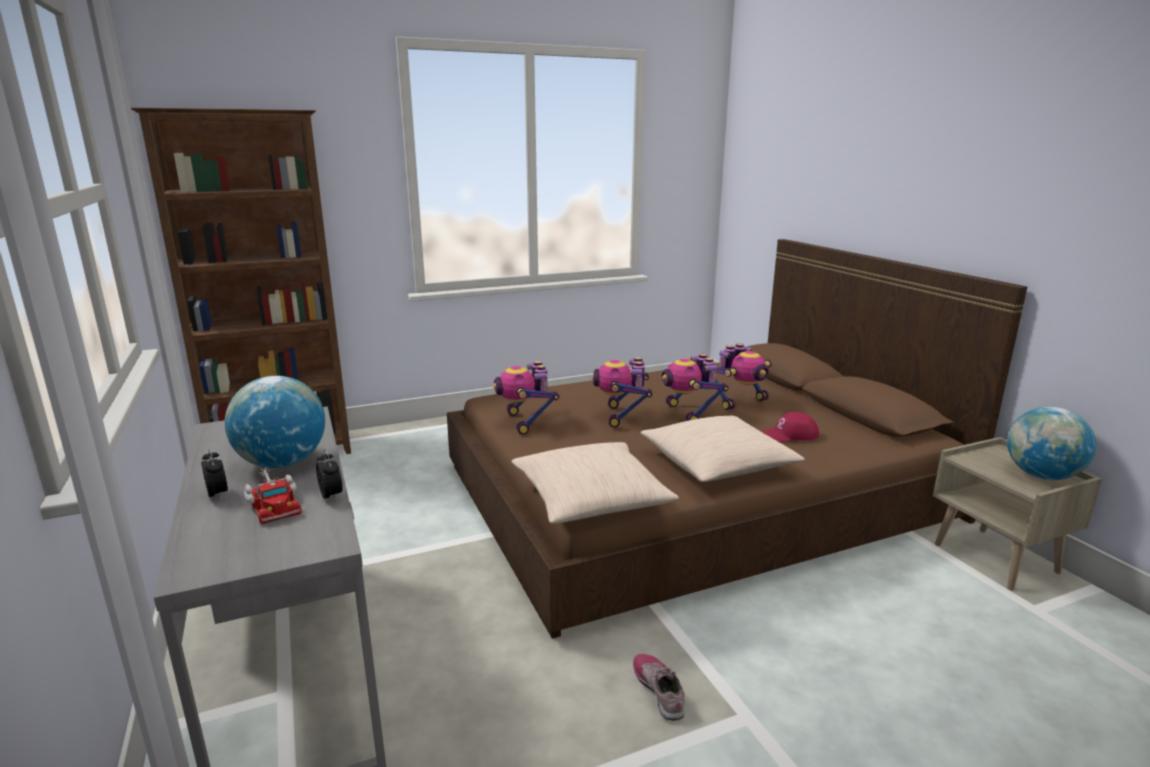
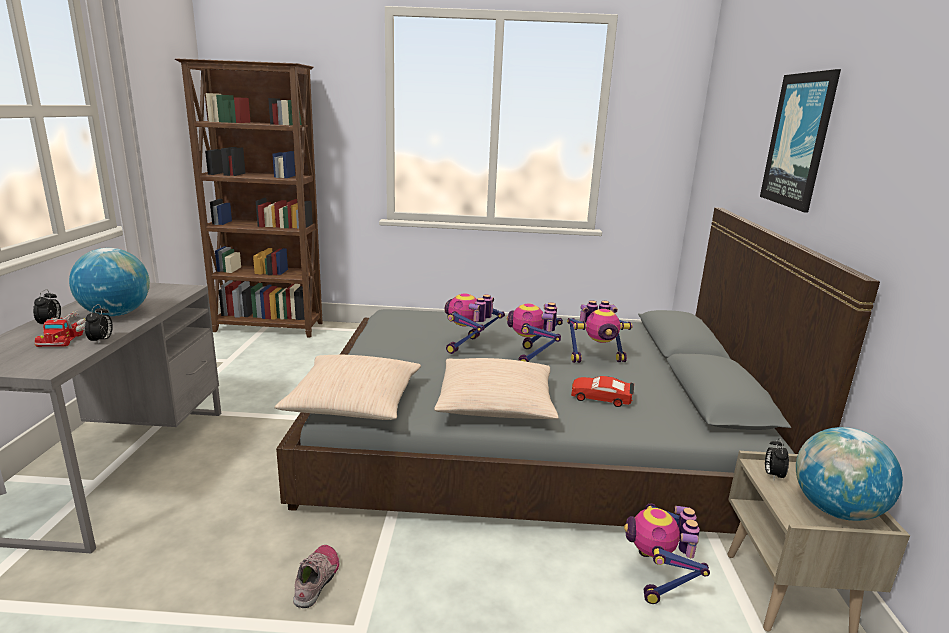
camera: 25 degrees right, 0 degrees up
brown bed [447,239,1027,639] -> grey bed [276,207,880,534]
toy robot [493,361,559,435] -> toy robot moved to [624,504,710,604]
red cap [761,412,819,442] -> red toy car [571,376,634,407]
none -> picture [760,69,841,213]
none -> alarm clock [765,438,789,479]

